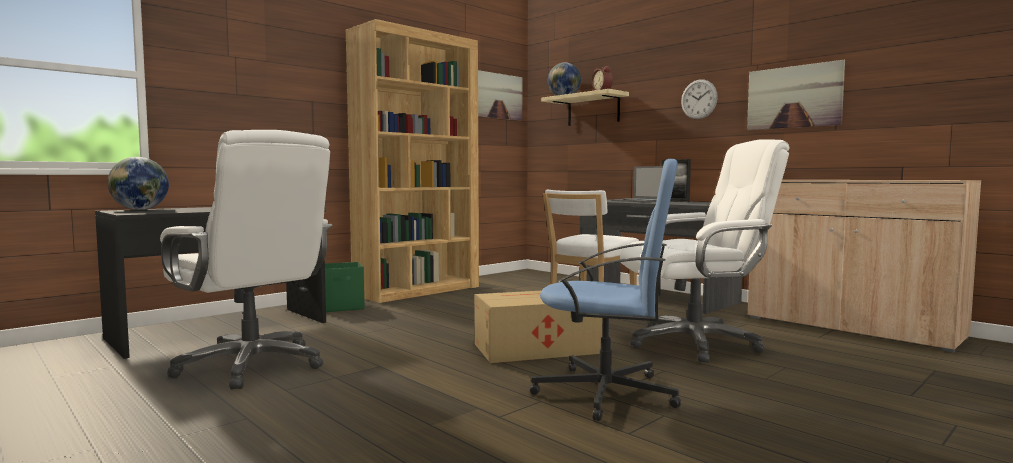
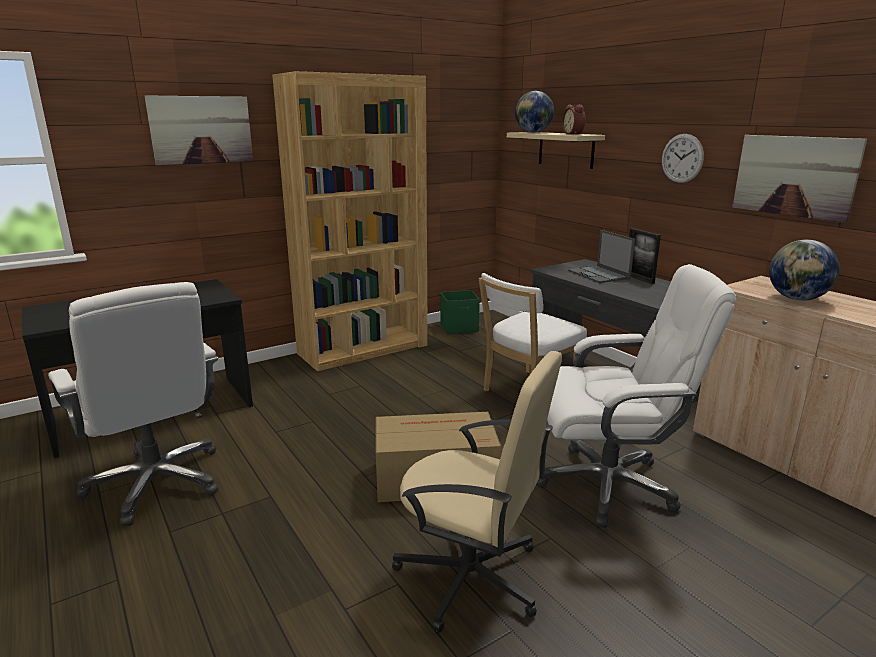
camera: 10 degrees right, 15 degrees up
globe [108,157,169,210] -> globe moved to [769,240,840,301]
green storage box [325,262,364,312] -> green storage box moved to [440,290,480,334]
picture [478,70,522,120] -> picture moved to [145,95,253,165]
blue office chair [530,159,681,421] -> beige office chair [392,351,562,633]

